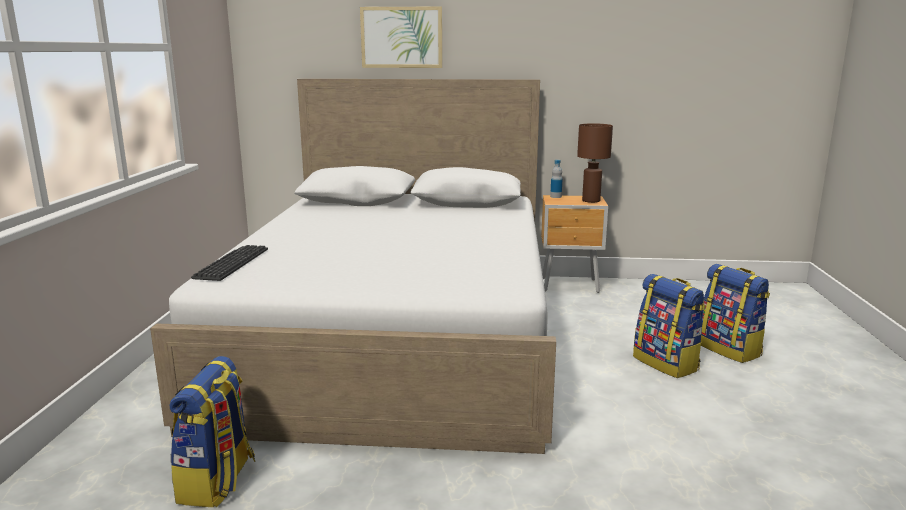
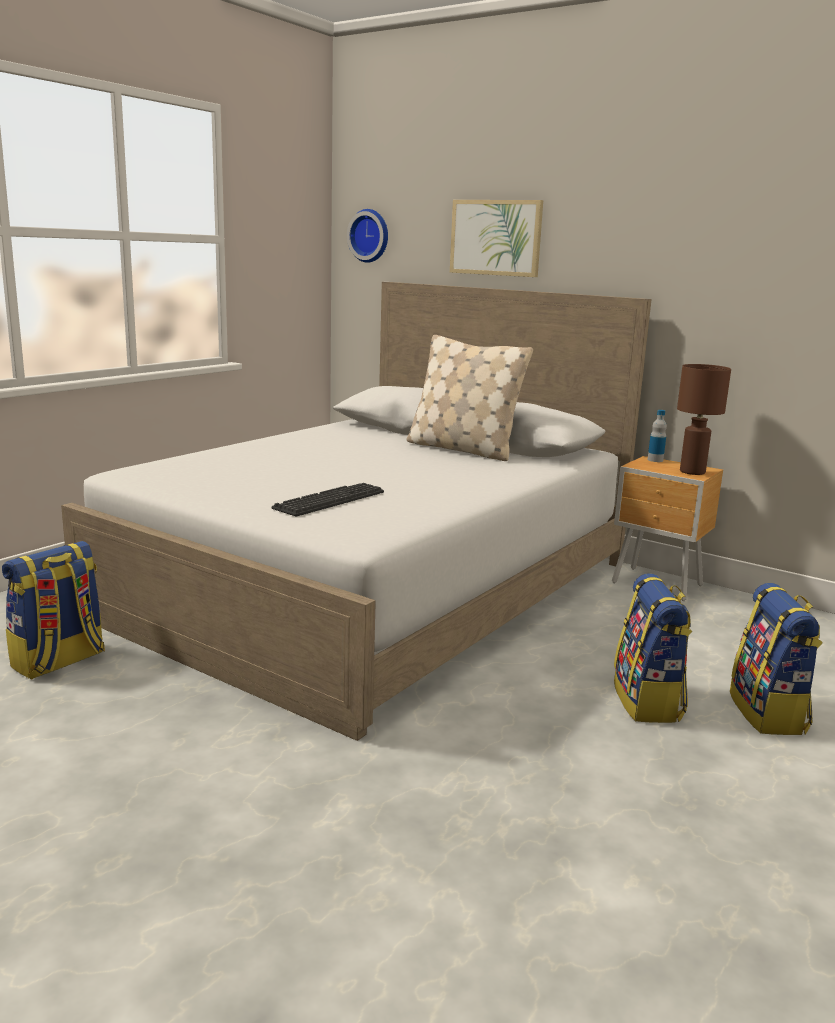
camera: 30 degrees right, 0 degrees up
keyboard [191,245,268,281] -> keyboard moved to [272,483,384,516]
none -> wall clock [347,209,388,263]
none -> beige pillow [406,335,533,461]

